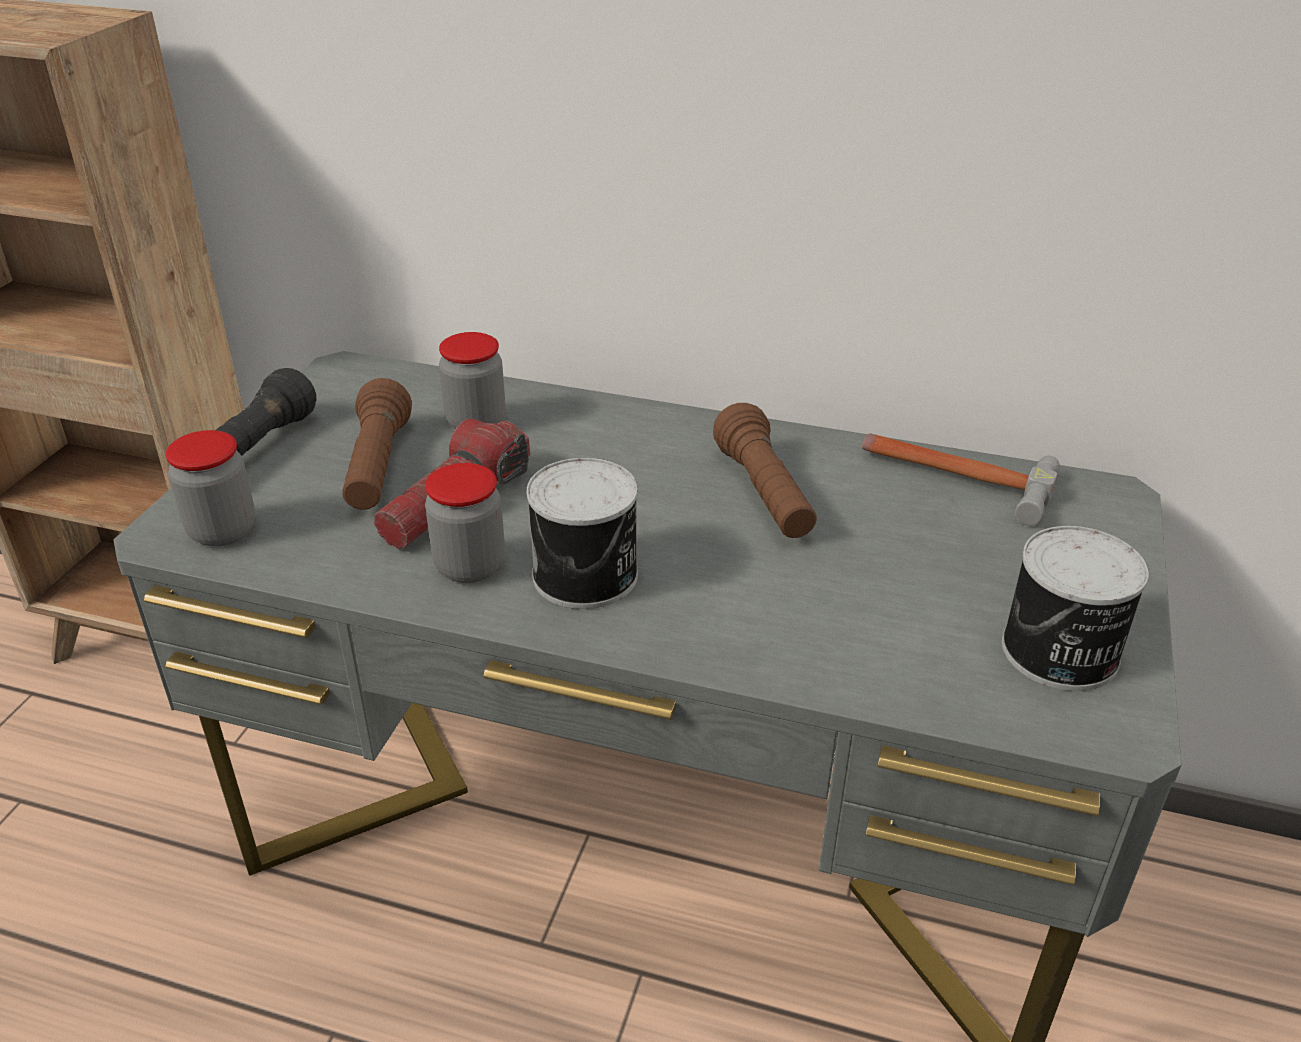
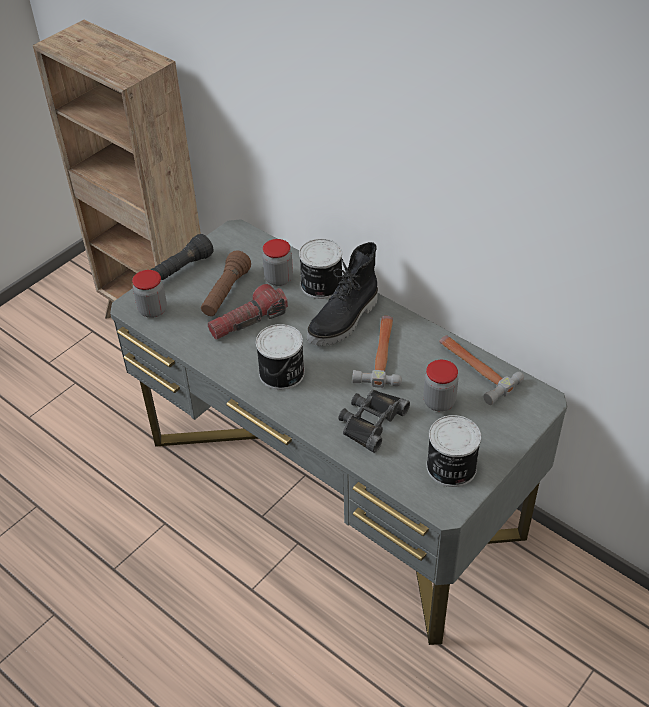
camera: 25 degrees right, 10 degrees up
jar [425,463,505,583] -> jar moved to [423,360,458,412]
brown flashlight [713,403,817,538] -> hammer [352,316,402,388]
none -> can [299,239,342,299]
none -> black boot [307,242,378,346]
none -> black binoculars [339,390,410,453]

